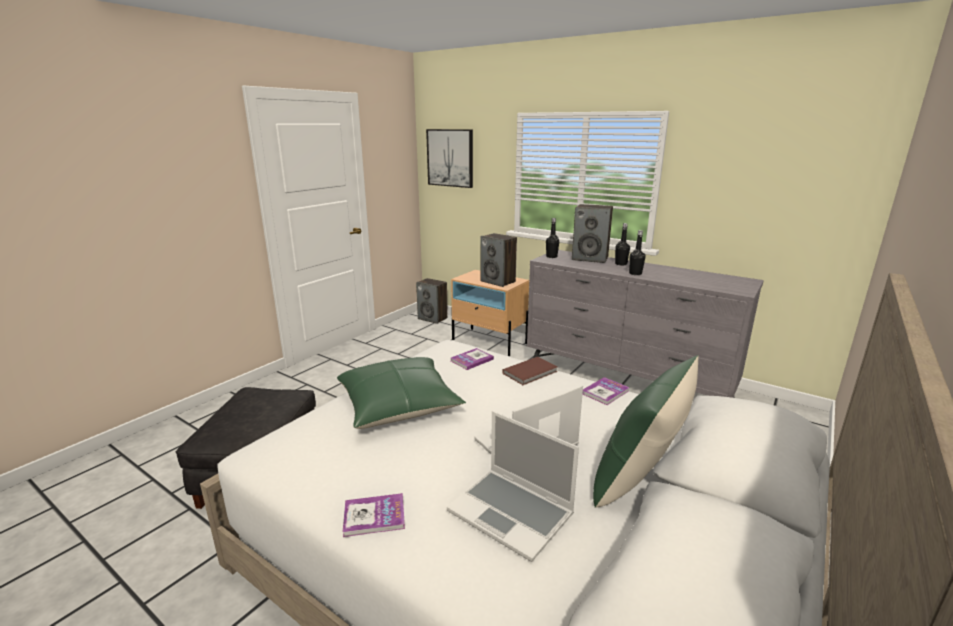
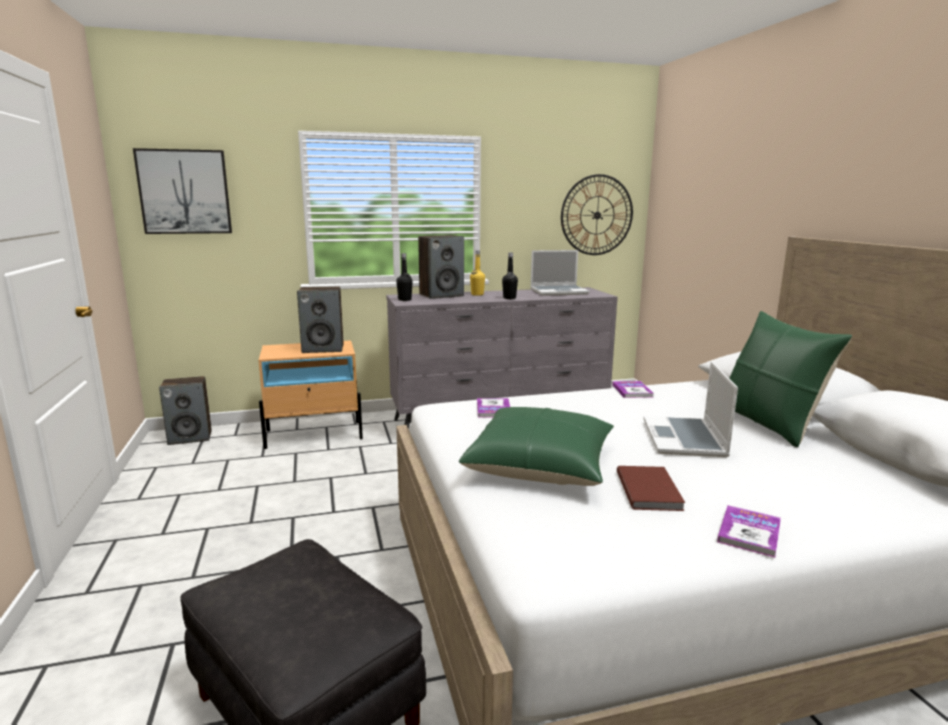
camera: 50 degrees left, 5 degrees down
laptop [447,411,579,562] -> laptop moved to [530,250,590,296]
brown book [502,357,558,385] -> brown book moved to [617,466,685,511]
black bottle [615,223,630,266] -> yellow bottle [470,250,485,296]
none -> wall clock [561,174,633,255]

